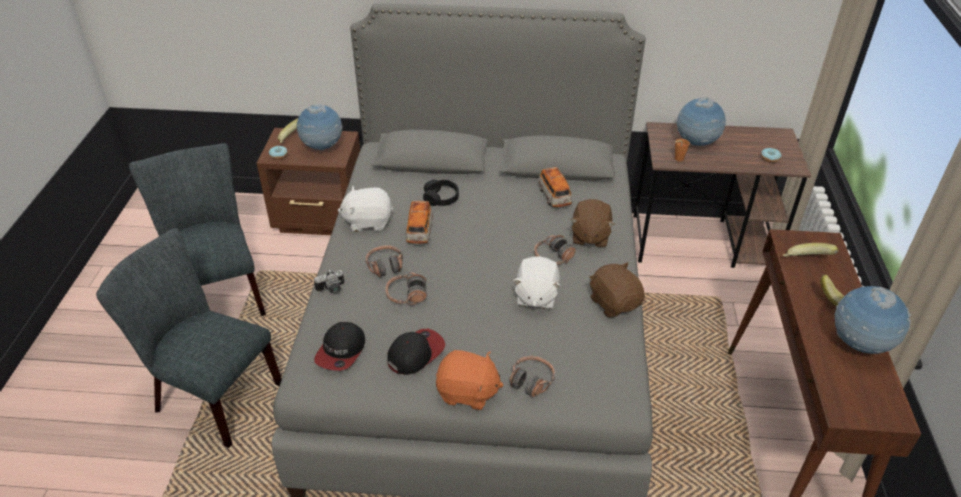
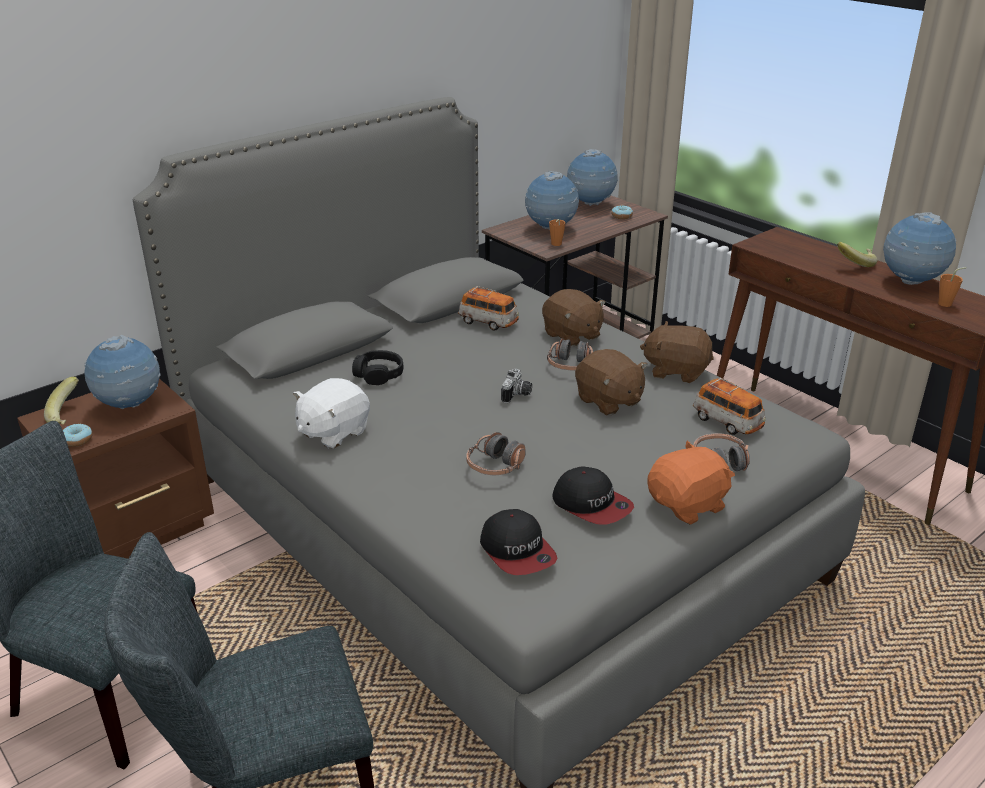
camera: 45 degrees left, 10 degrees down
camera [314,270,344,294] -> camera moved to [501,369,532,403]
headphones [365,245,403,277] -> none
cap [387,329,445,375] -> cap turned 135 degrees clockwise [552,467,634,525]
toy car [405,201,433,244] -> toy car moved to [693,378,766,435]
white plush toy [513,256,560,309] -> brown plush toy [575,349,648,416]
banana [783,243,838,257] -> none
none -> globe [567,149,619,206]
none -> orange cup [938,267,967,307]

